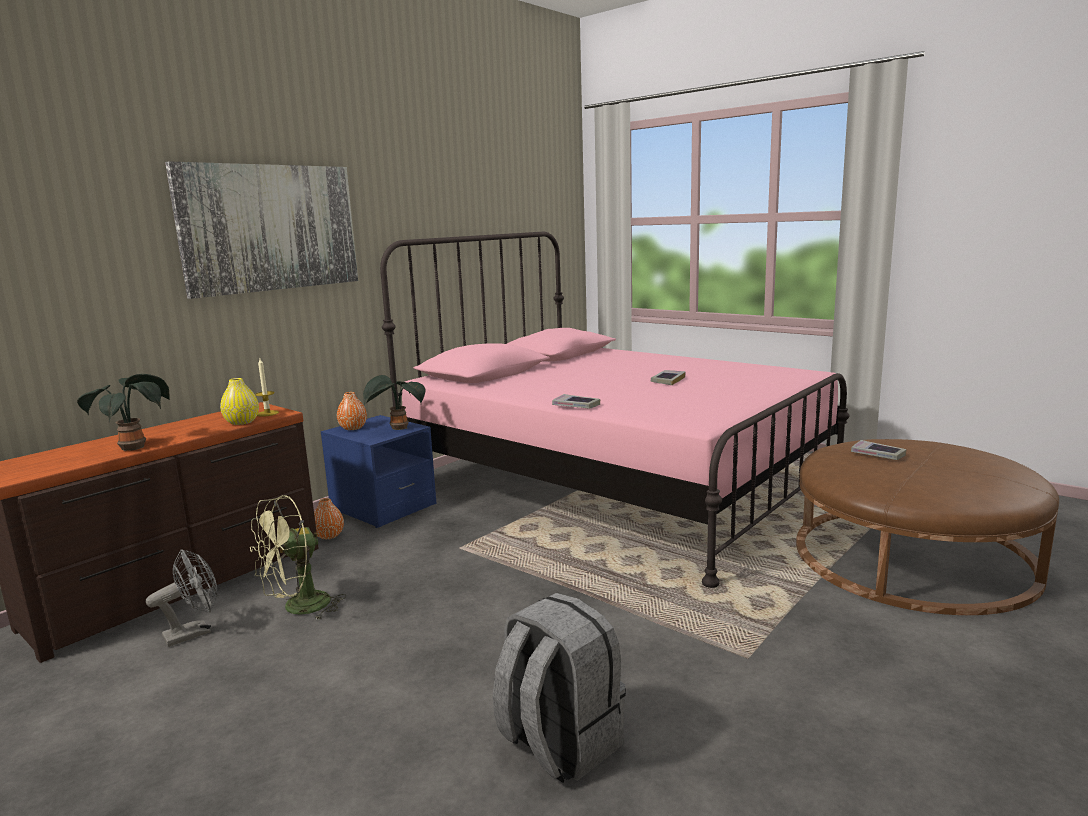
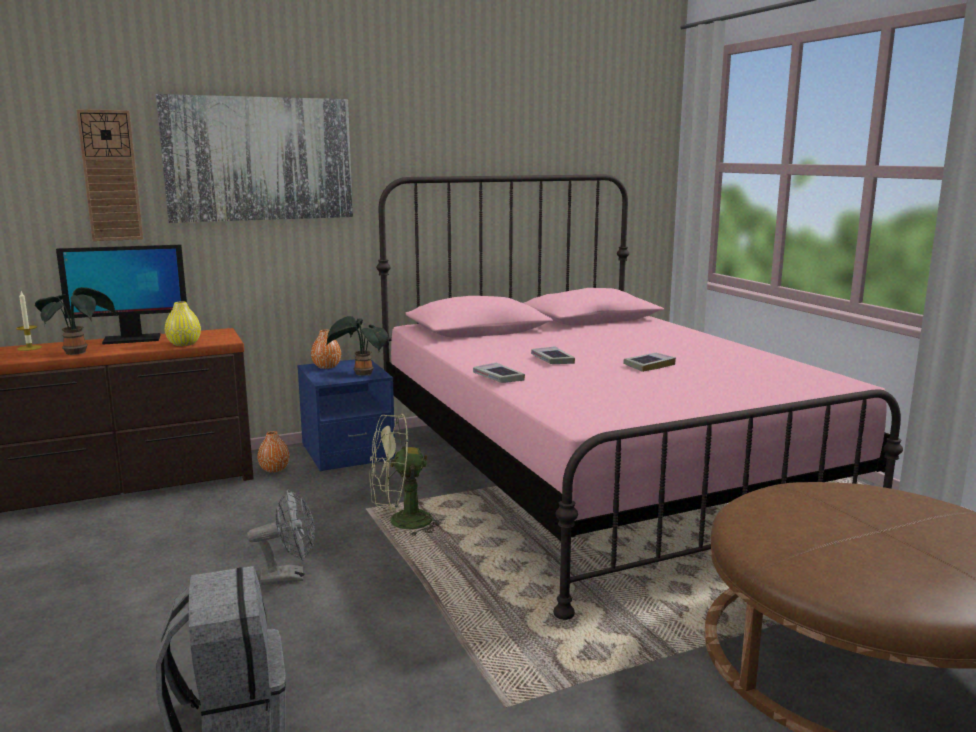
camera: 25 degrees right, 0 degrees up
grey fan [146,549,217,647] -> grey fan moved to [247,490,315,585]
green fan [250,495,346,620] -> green fan moved to [369,414,445,537]
candle [255,358,279,417] -> candle moved to [16,292,42,351]
book [851,440,906,460] -> book moved to [531,346,575,364]
none -> monitor [56,245,187,345]
none -> wall clock [76,109,143,241]

